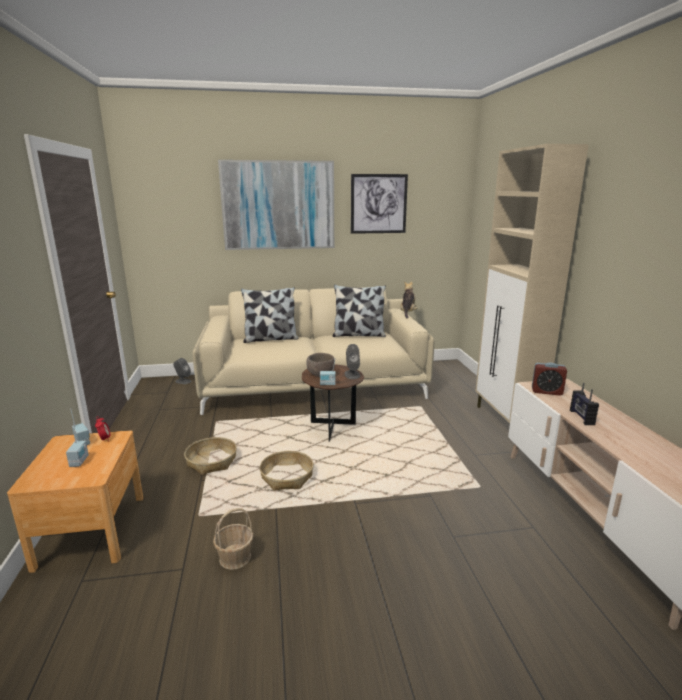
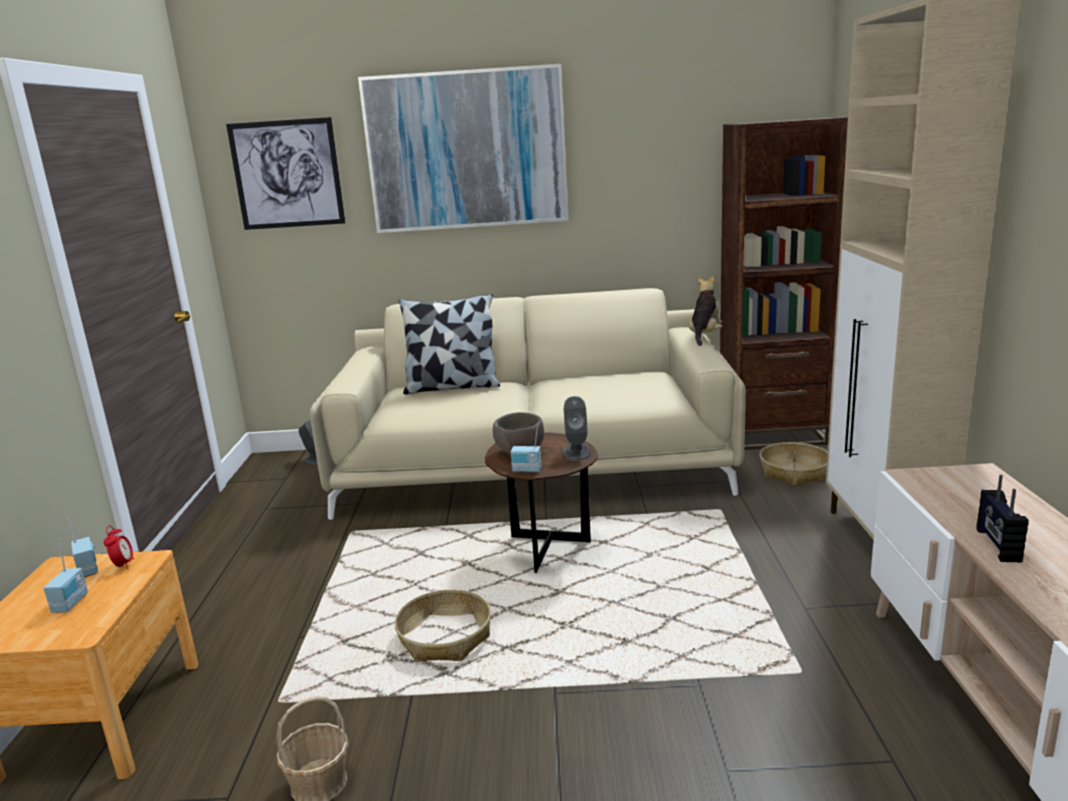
camera: 10 degrees right, 0 degrees up
basket [184,437,237,475] -> basket moved to [759,442,828,486]
pillow [332,285,386,337] -> none
picture [351,174,408,234] -> picture moved to [226,117,345,230]
alarm clock [532,363,567,396] -> none
none -> brown bookcase [720,117,848,450]

